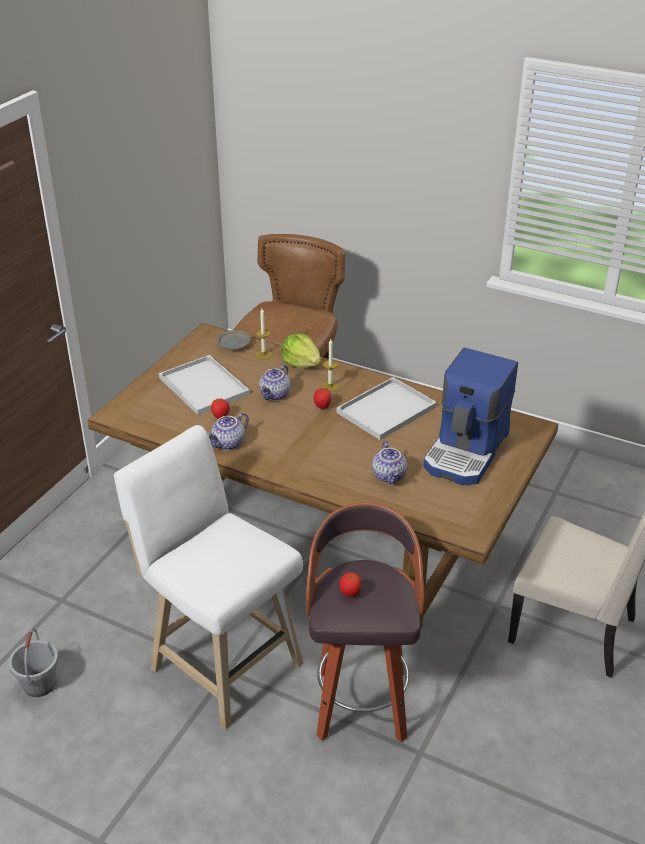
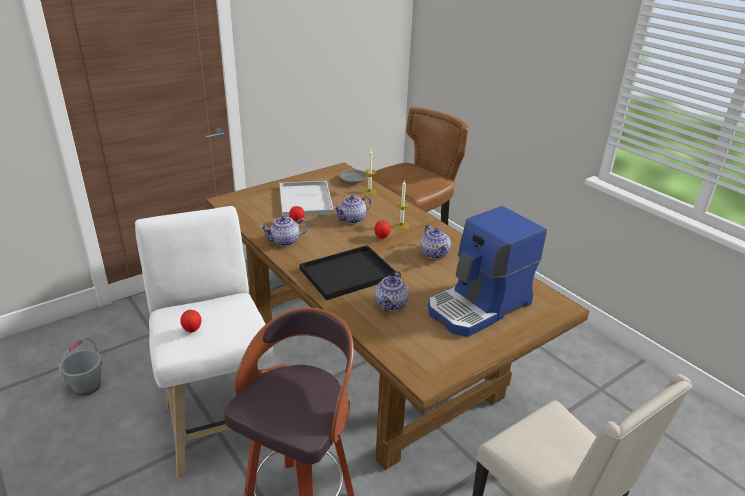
camera: 25 degrees right, 5 degrees down
lettuce [282,333,321,367] -> none
white tray [337,377,437,440] -> teapot [420,225,451,259]
tomato [340,572,361,597] -> tomato moved to [180,310,202,333]
none -> black tray [299,245,396,300]

